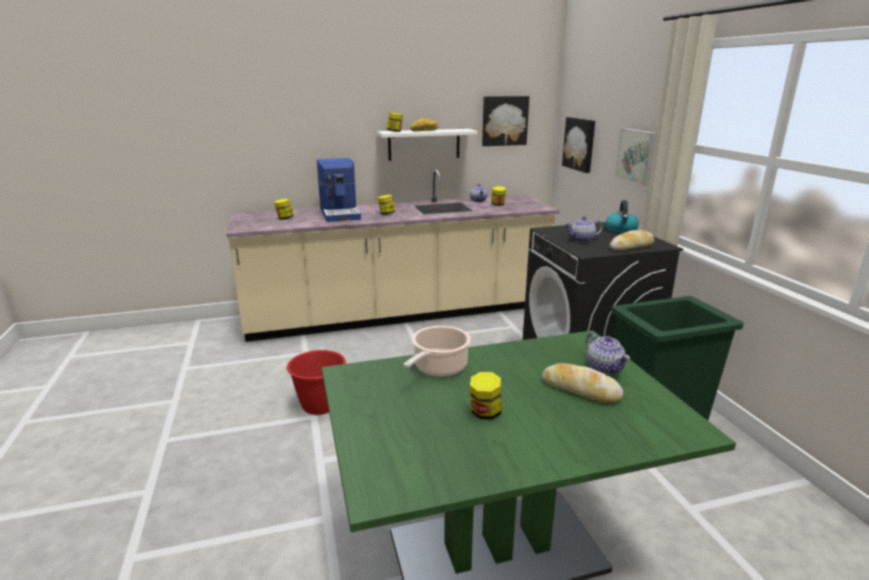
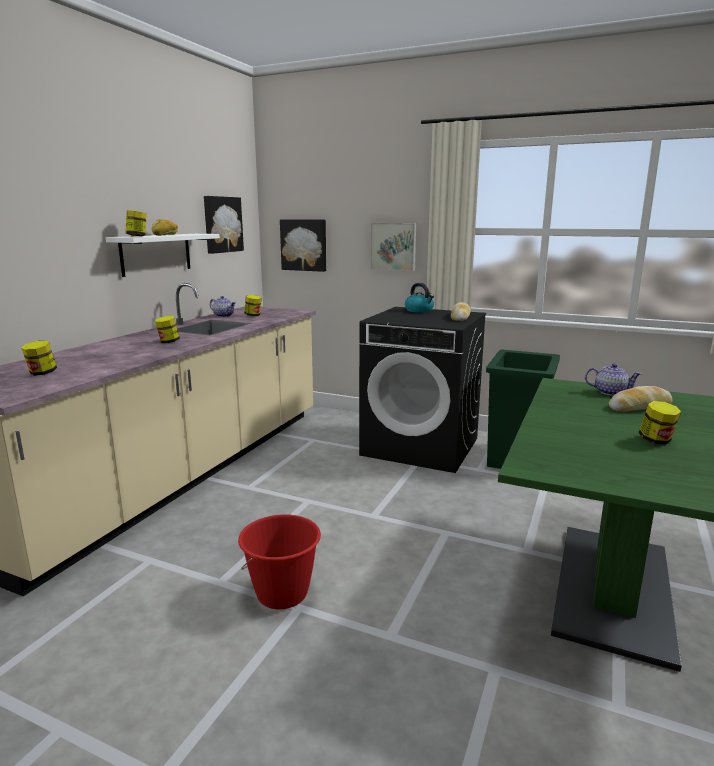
camera: 50 degrees left, 5 degrees down
coffee machine [317,158,361,222] -> none
cooking pot [403,326,471,377] -> none
teapot [565,216,603,242] -> none

